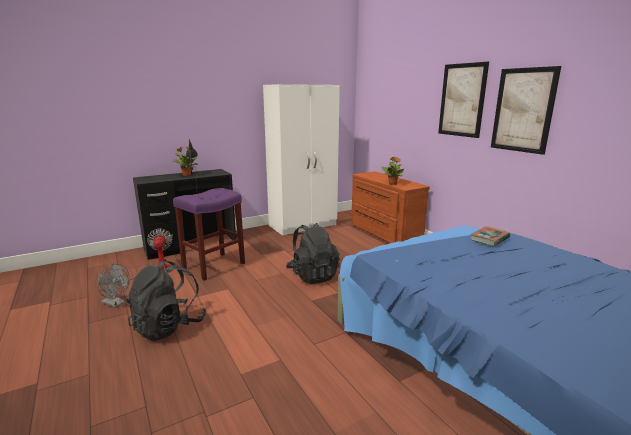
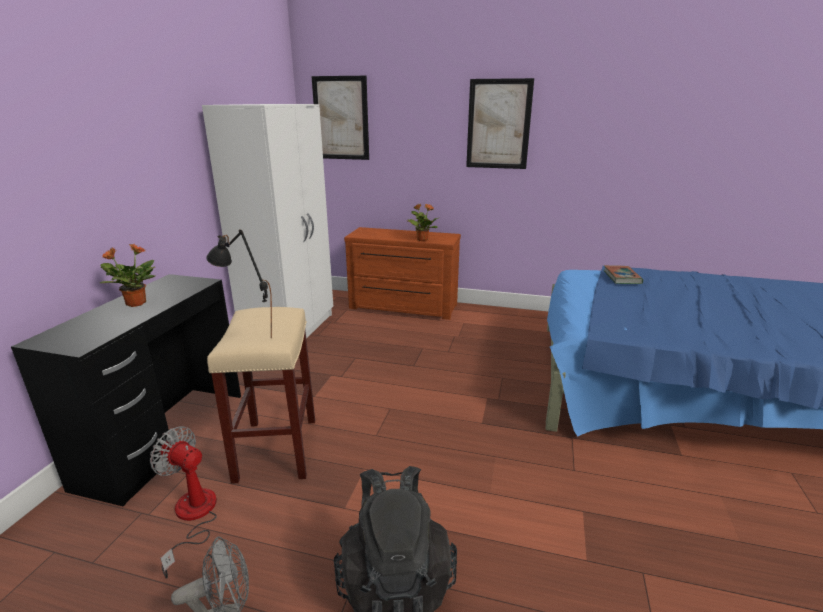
camera: 45 degrees left, 5 degrees up
purple stool [173,188,245,281] -> beige stool [207,307,315,484]
black backpack [286,223,340,284] -> none
picture [491,66,561,155] -> picture moved to [311,76,369,160]

